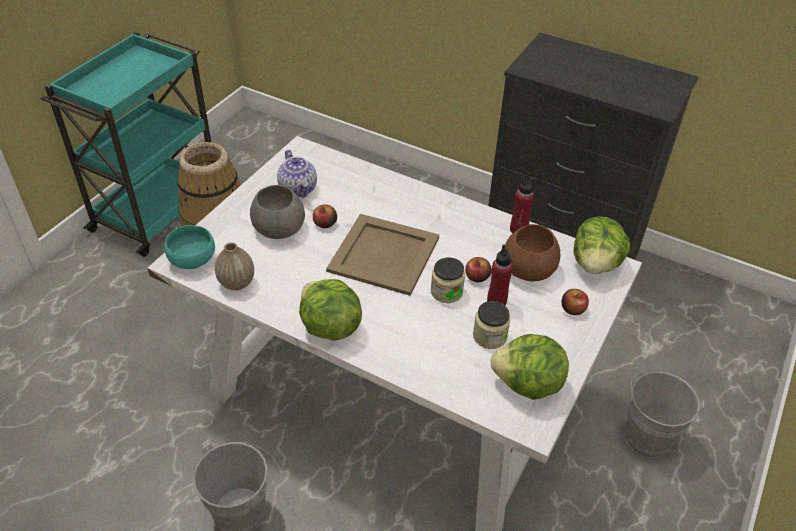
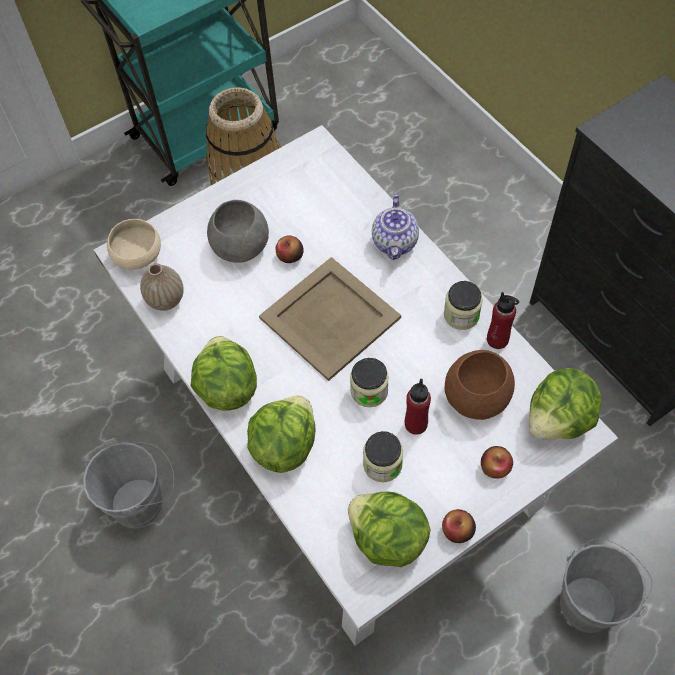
camera: 30 degrees right, 15 degrees up
turquoise bowl [164,225,215,269] -> beige bowl [107,219,161,270]
teapot [277,150,317,198] -> teapot moved to [372,194,419,260]
apple [465,257,492,282] -> apple moved to [442,509,476,543]
none -> lettuce [247,395,315,473]
none -> jar [444,281,483,330]

